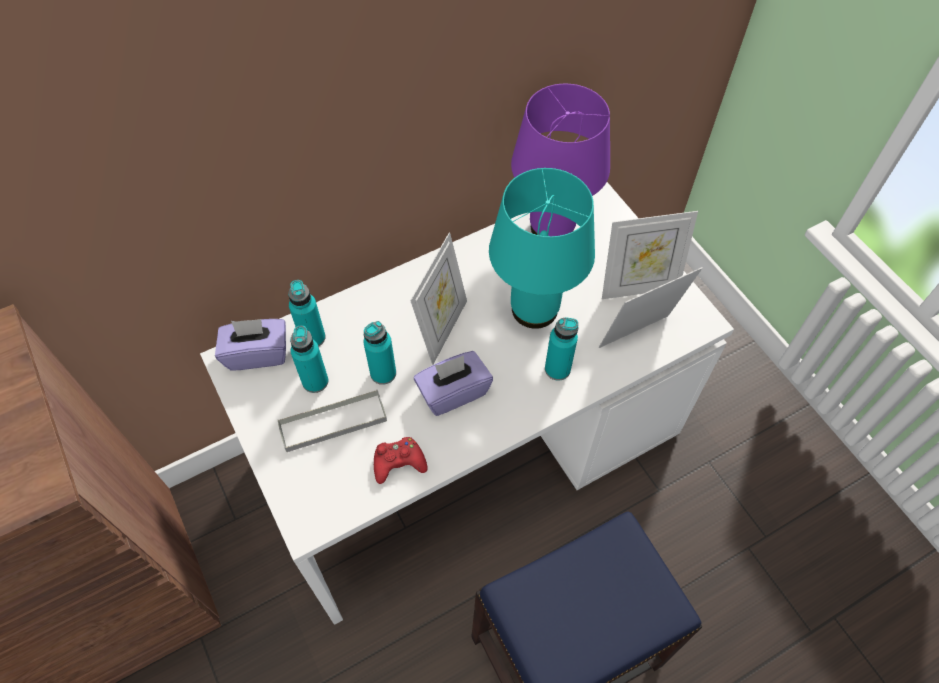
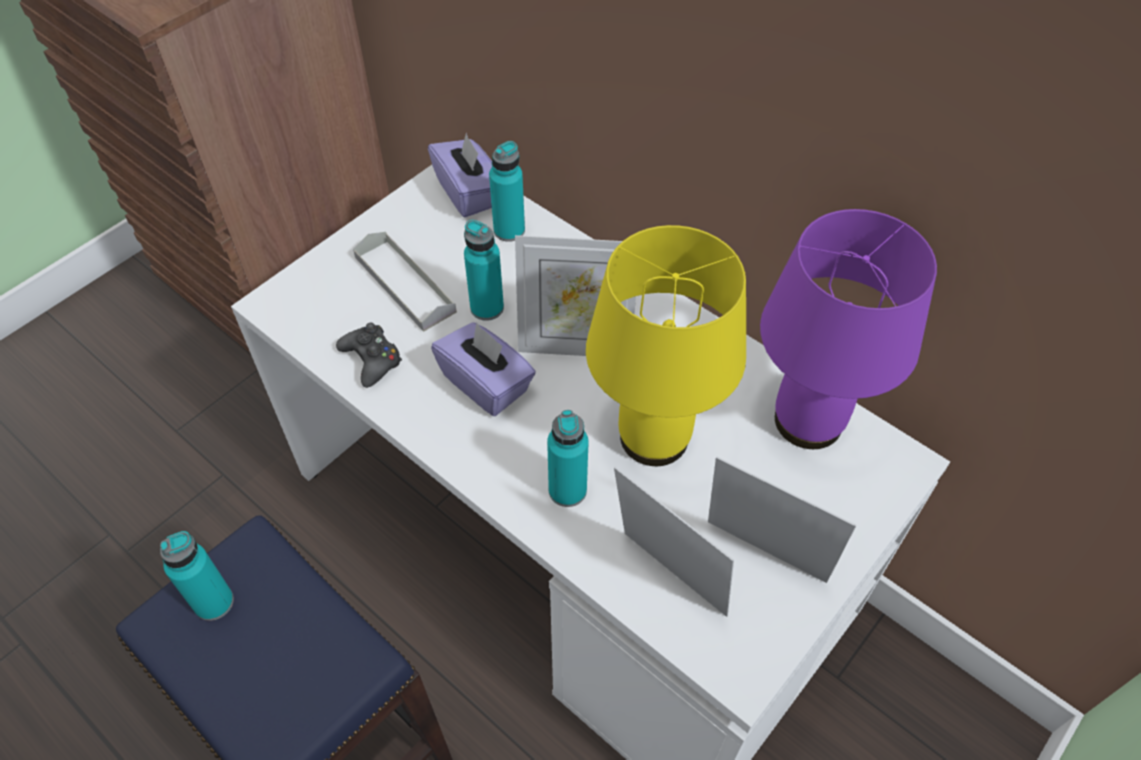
camera: 70 degrees right, 5 degrees down
turquoise bottle [290,325,328,393] -> turquoise bottle moved to [160,531,234,621]
red game controller [374,437,428,484] -> black game controller [336,323,402,388]
turquoise table lamp [489,168,595,329] -> yellow table lamp [586,225,746,466]
picture frame [602,211,698,299] -> picture frame turned 150 degrees clockwise [708,457,856,583]

